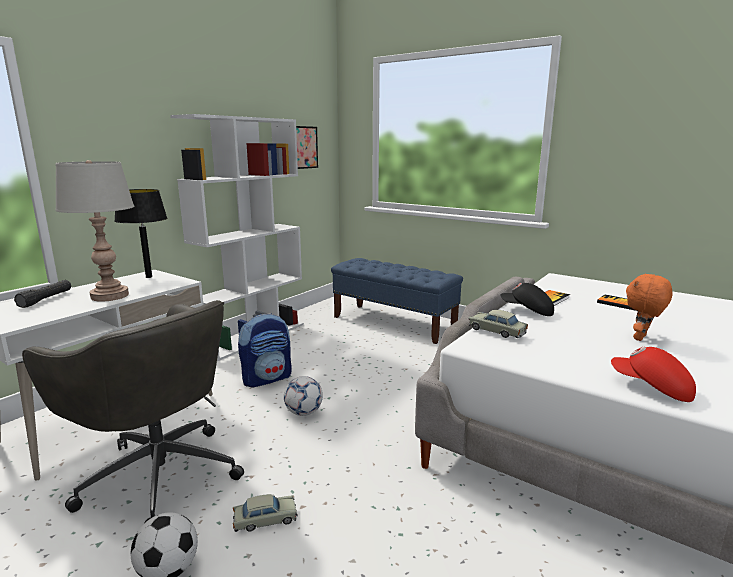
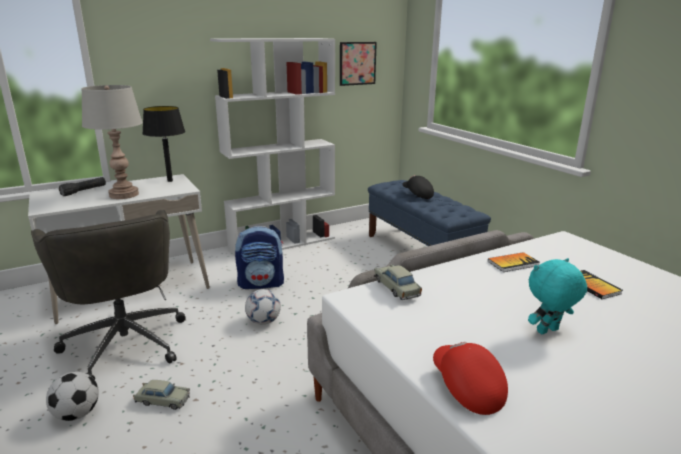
camera: 25 degrees right, 5 degrees up
black cap [500,283,554,316] -> black cap moved to [402,175,434,199]
orange plush toy [626,273,673,341] -> turquoise plush toy [528,258,587,334]

